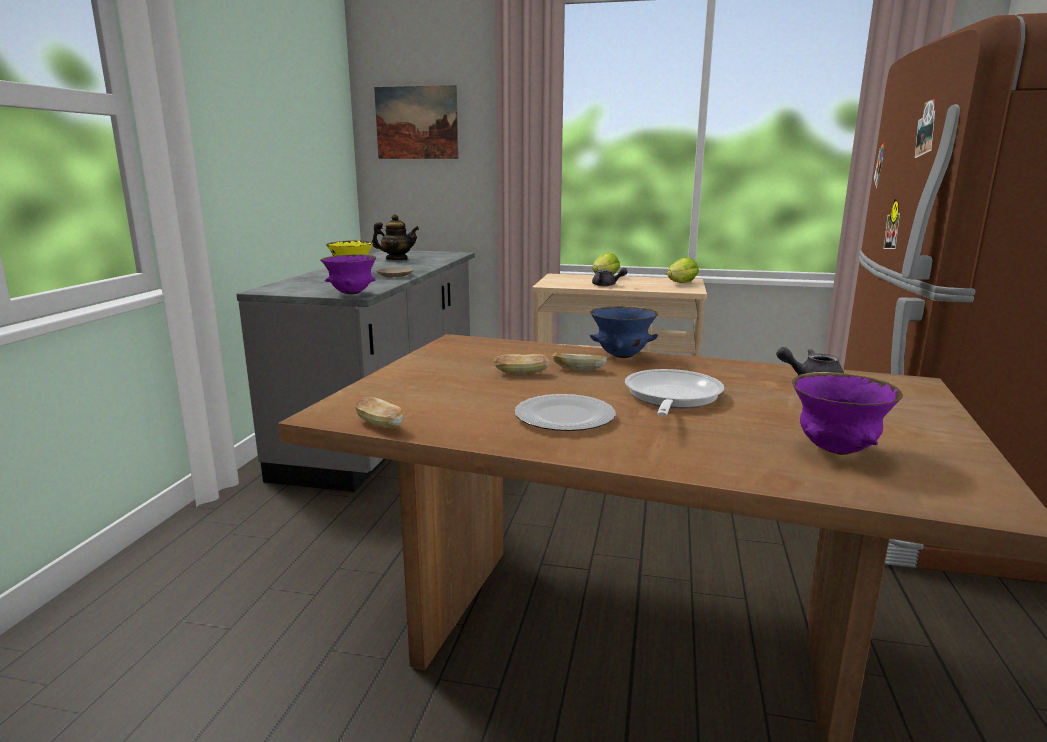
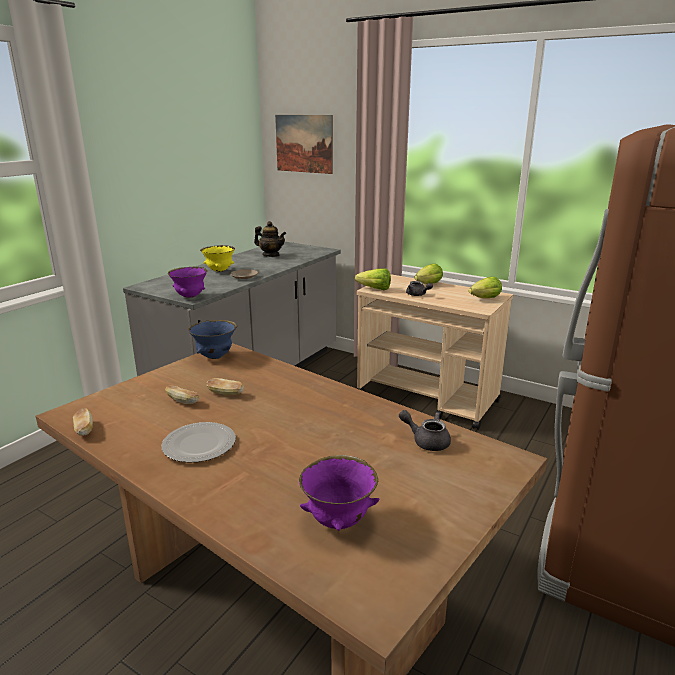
camera: 20 degrees right, 5 degrees up
bread [553,353,607,370] -> bread moved to [165,386,200,404]
blue bowl [590,306,658,358] -> blue bowl moved to [188,320,237,359]
frying pan [625,369,724,416] -> none
none -> lettuce [355,268,391,290]

